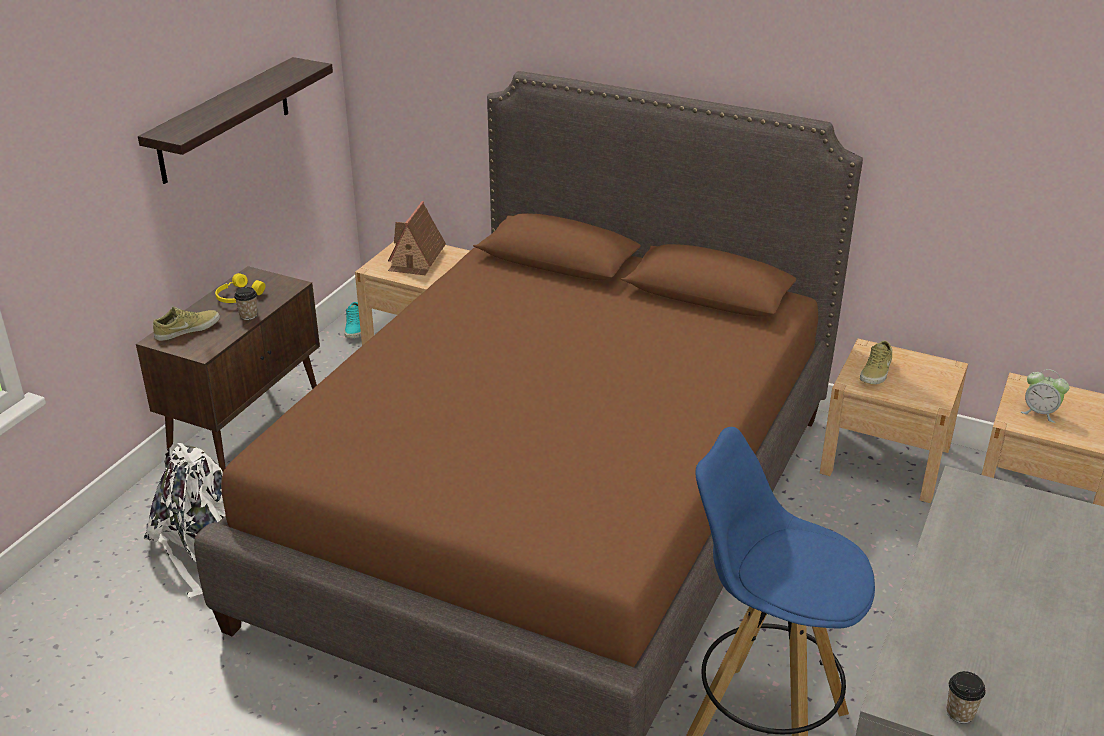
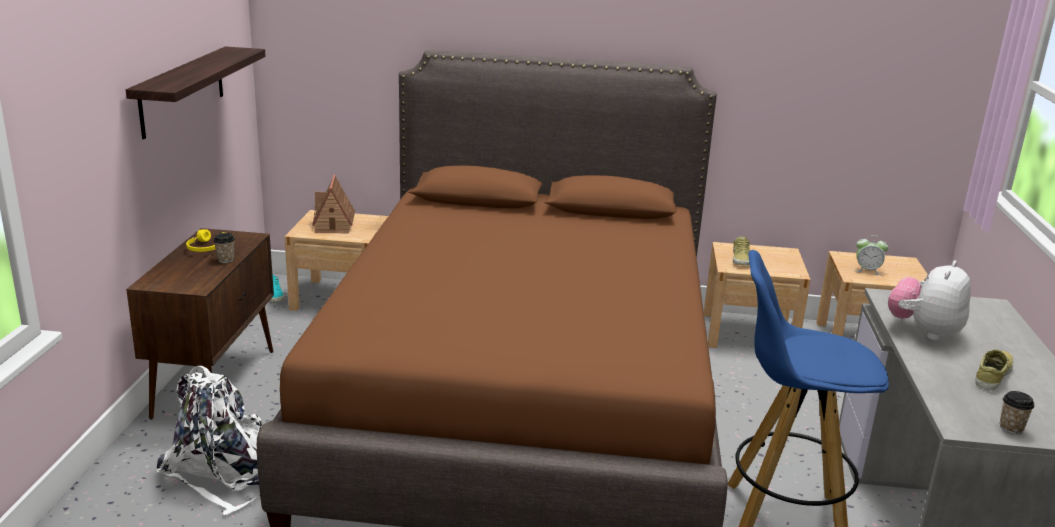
camera: 20 degrees left, 10 degrees down
beige shoe [153,307,220,341] -> beige shoe moved to [975,349,1014,390]
none -> plush toy [888,260,971,341]

